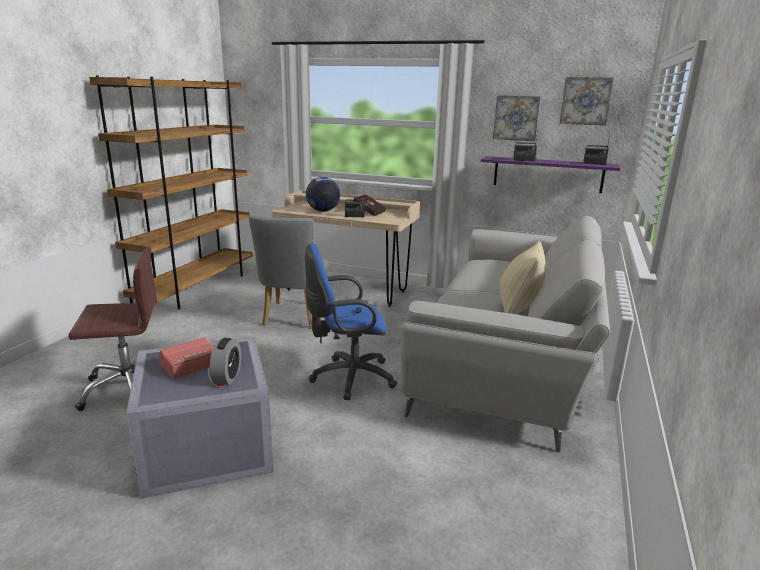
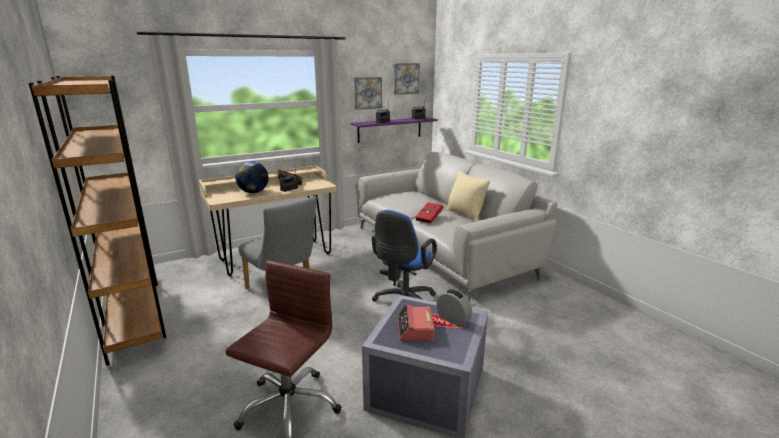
camera: 50 degrees left, 0 degrees up
none -> red book [415,202,443,224]

